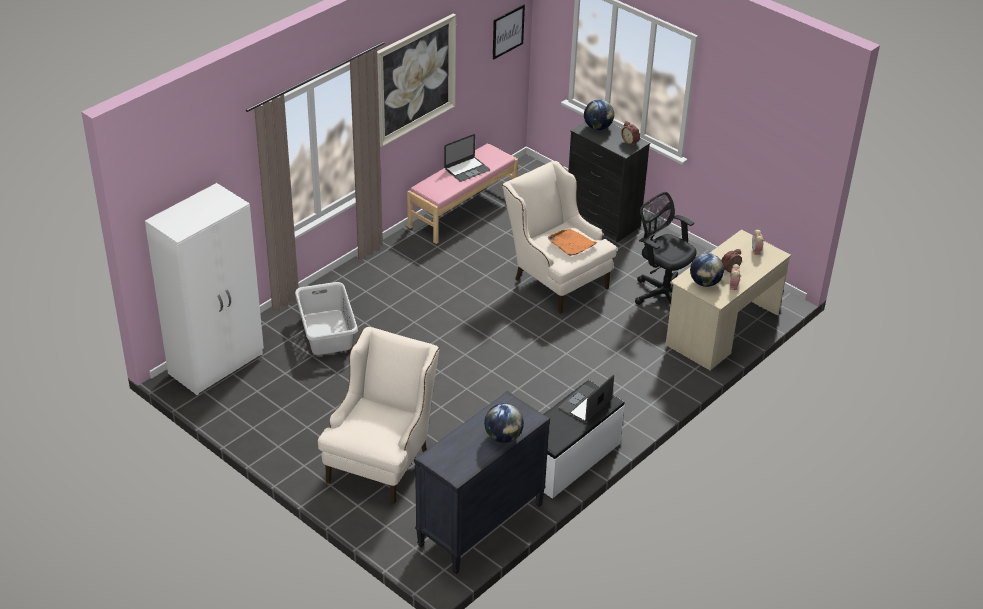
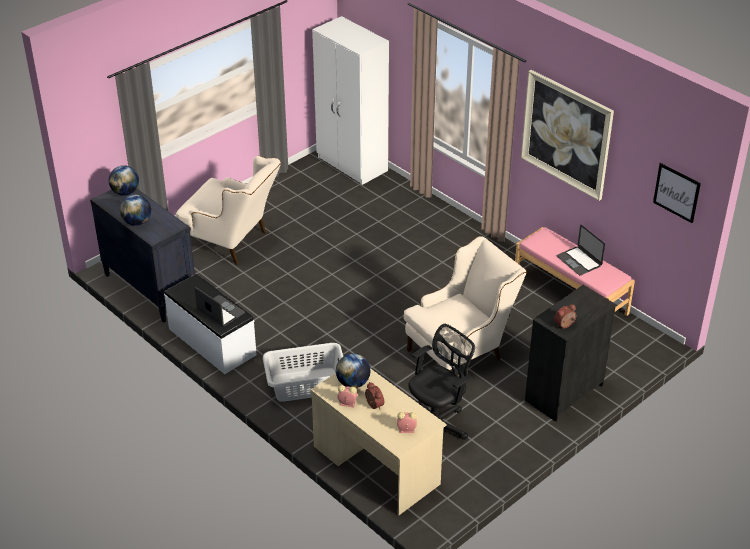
camera: 95 degrees right, 0 degrees up
grey laundry basket [295,282,358,355] -> grey laundry basket moved to [263,343,343,402]
orange tray [548,229,598,256] -> none
globe [584,99,614,130] -> globe moved to [109,165,139,196]

